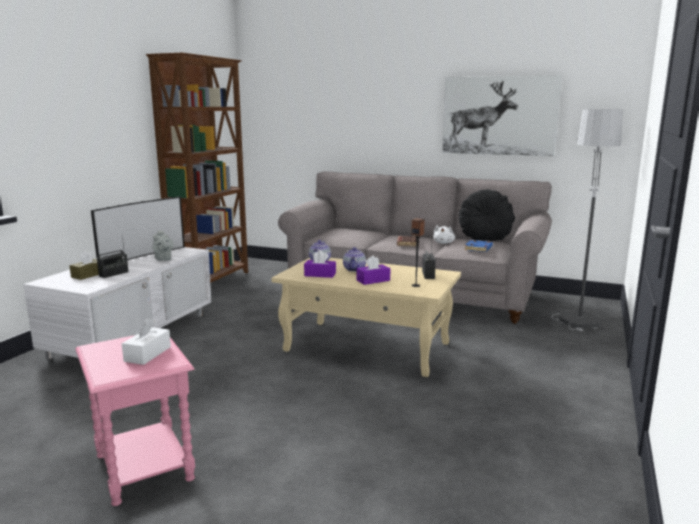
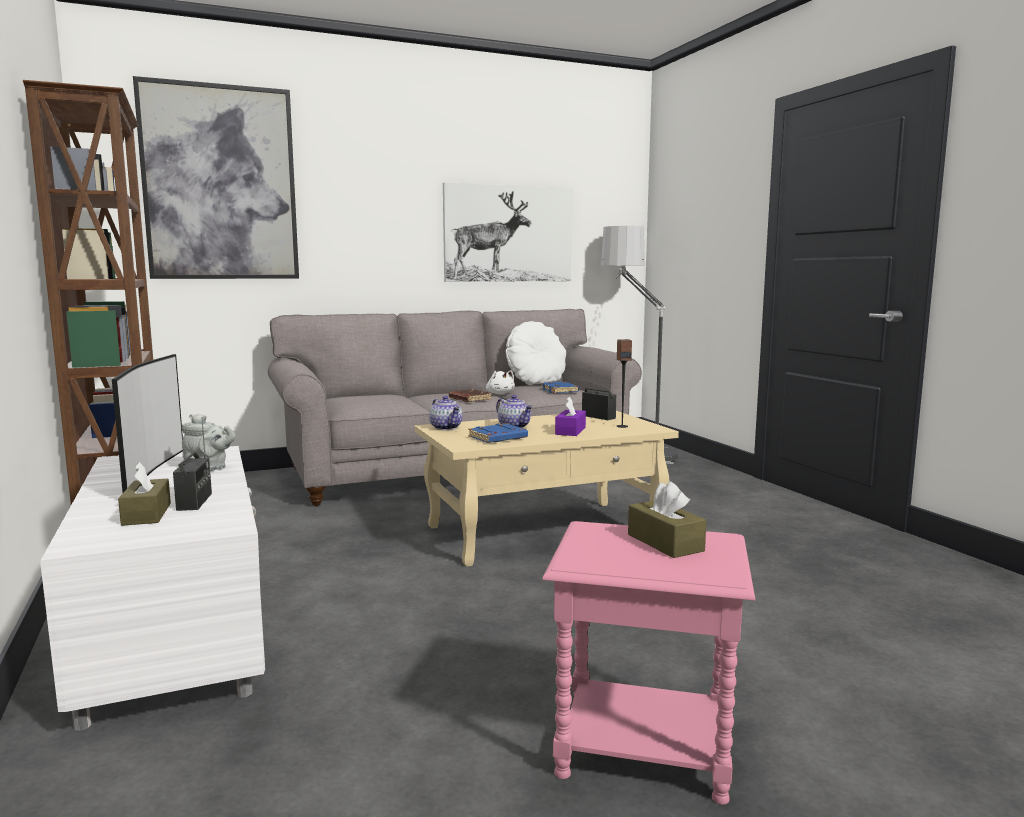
camera: 45 degrees left, 5 degrees down
white tissue box [122,319,171,365] -> brown tissue box [628,481,706,558]
purple tissue box [304,250,336,278] -> blue book [468,423,528,443]
black pillow [459,189,515,241] -> white pillow [506,321,566,385]
none -> picture [133,76,299,279]

